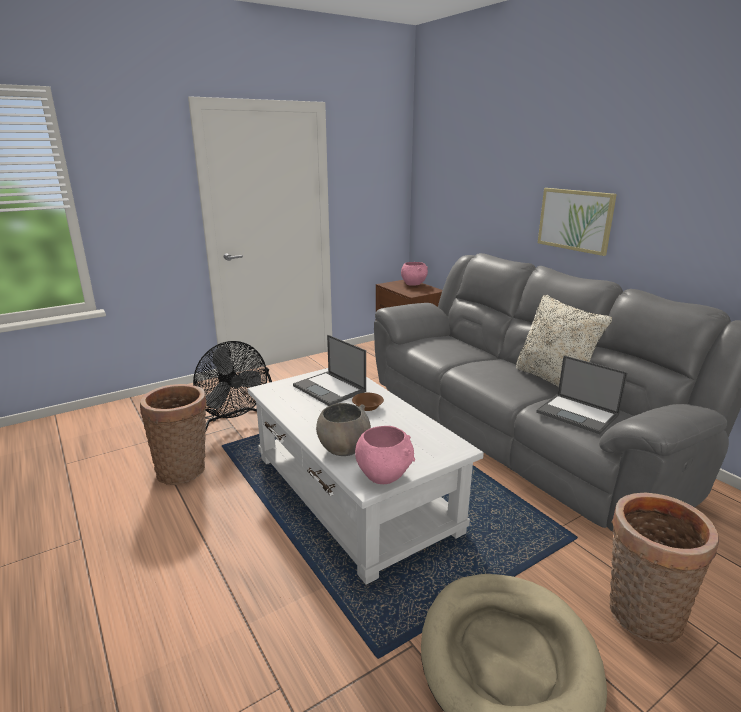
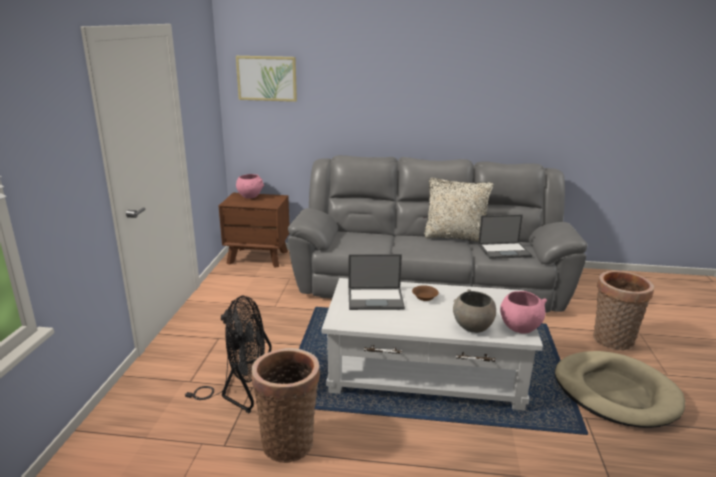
camera: 50 degrees left, 0 degrees up
picture [538,188,617,256] -> picture moved to [236,56,297,102]

